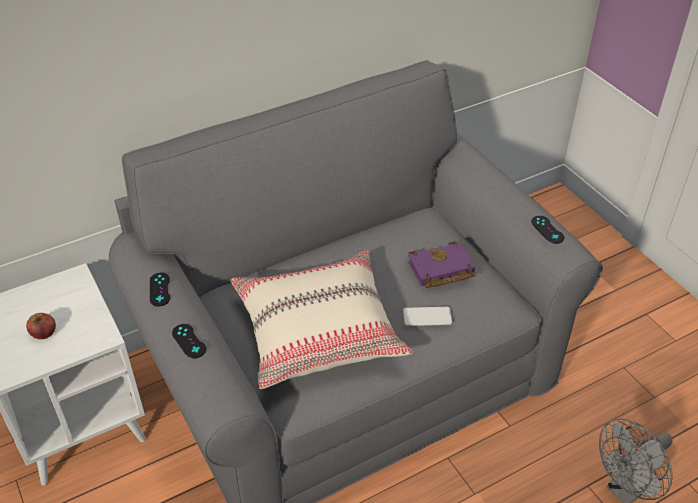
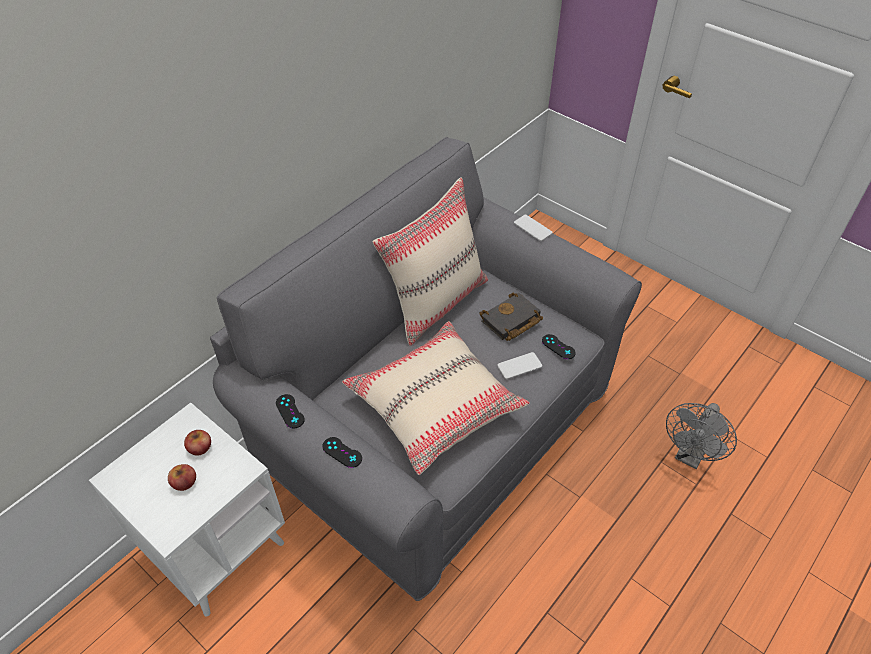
camera: 20 degrees left, 5 degrees up
purple book [408,241,476,288] -> black book [479,292,543,341]
black game controller [531,216,564,244] -> black game controller moved to [542,334,576,359]
none -> apple [184,430,211,455]
none -> beige pillow [372,177,488,346]
none -> phone [514,215,553,241]

